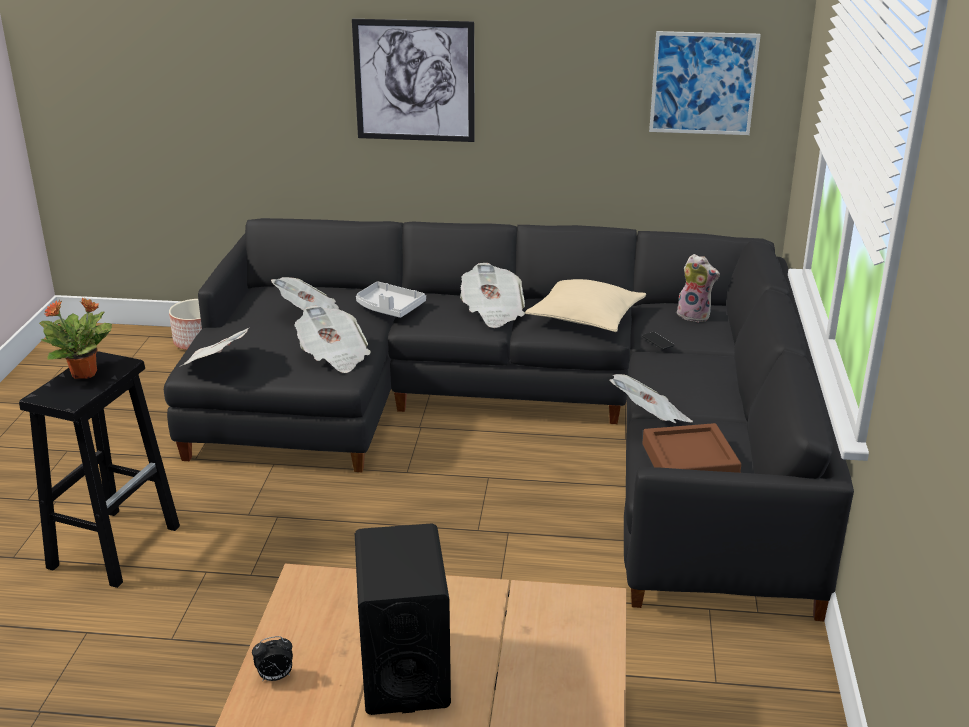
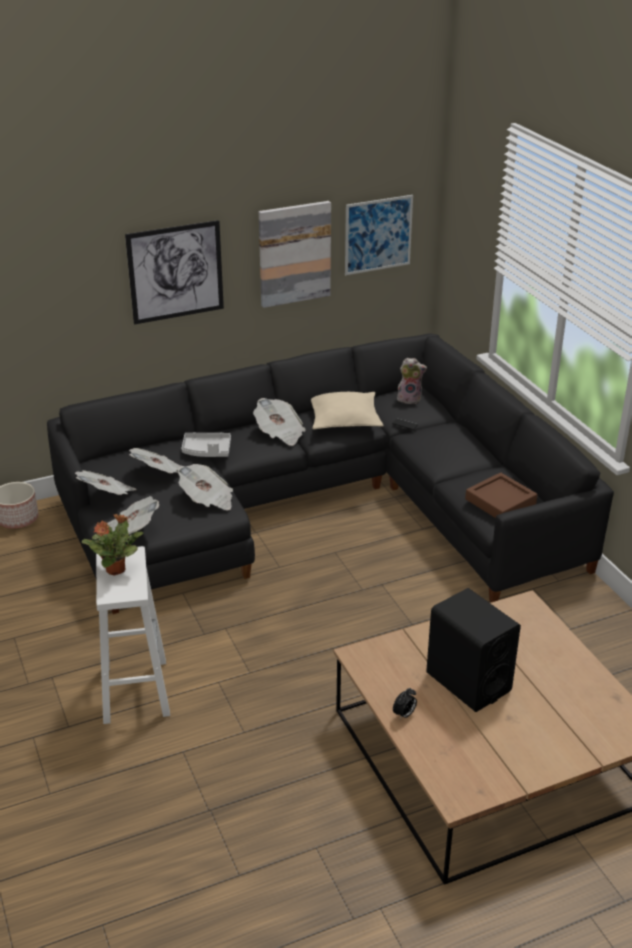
camera: 30 degrees left, 5 degrees up
black stool [19,351,180,588] -> white stool [96,546,170,724]
newspaper [610,374,693,423] -> newspaper moved to [75,470,137,495]
none -> picture [259,201,331,308]

